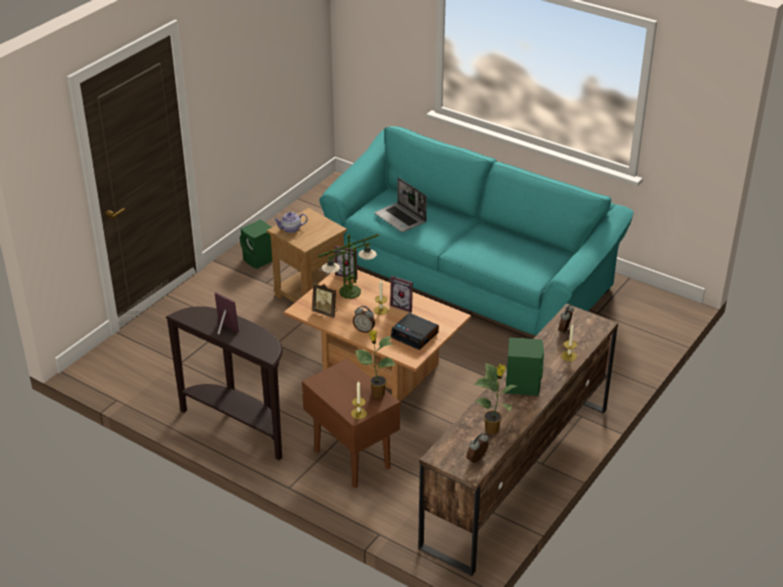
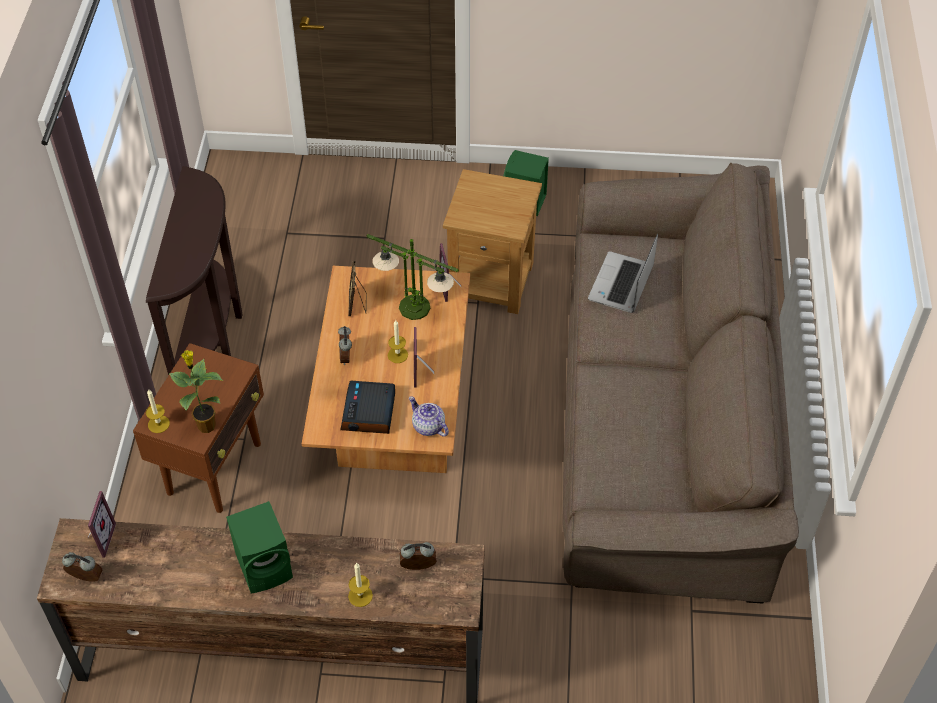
camera: 60 degrees right, 15 degrees up
picture frame [215,292,239,335] -> picture frame moved to [87,491,116,558]
teapot [274,212,308,233] -> teapot moved to [409,396,449,437]
turquoise sofa [319,126,633,335] -> brown sofa [563,163,799,603]
potted plant [473,363,517,435] -> none

